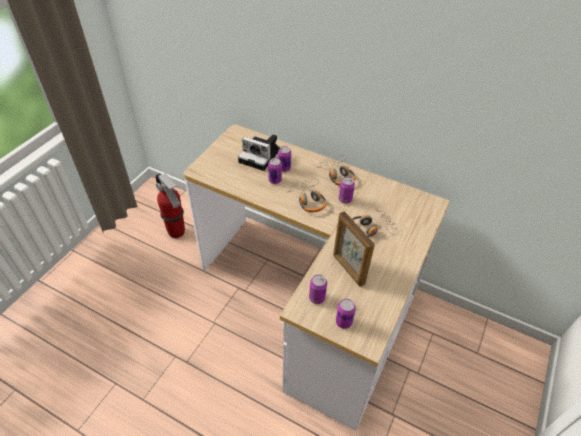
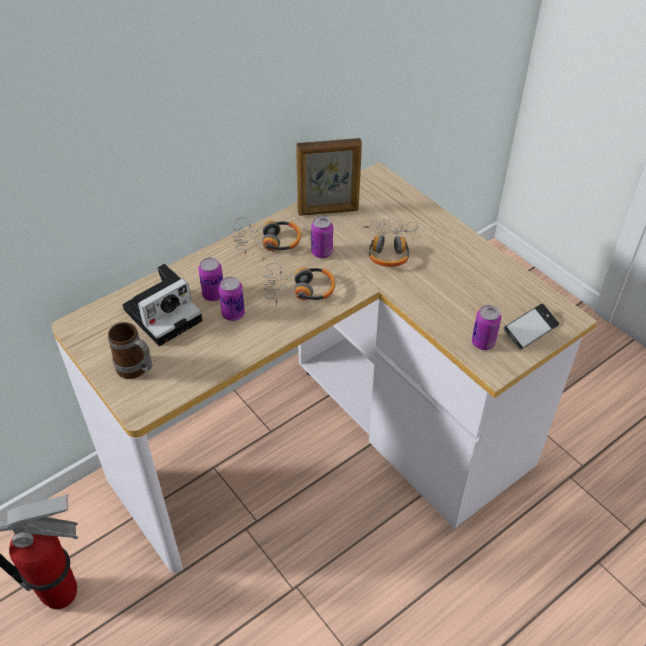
camera: 65 degrees left, 0 degrees up
picture frame [333,212,375,287] -> picture frame moved to [296,138,362,216]
can [336,299,356,329] -> phone [503,304,559,350]
none -> mug [108,322,153,379]

